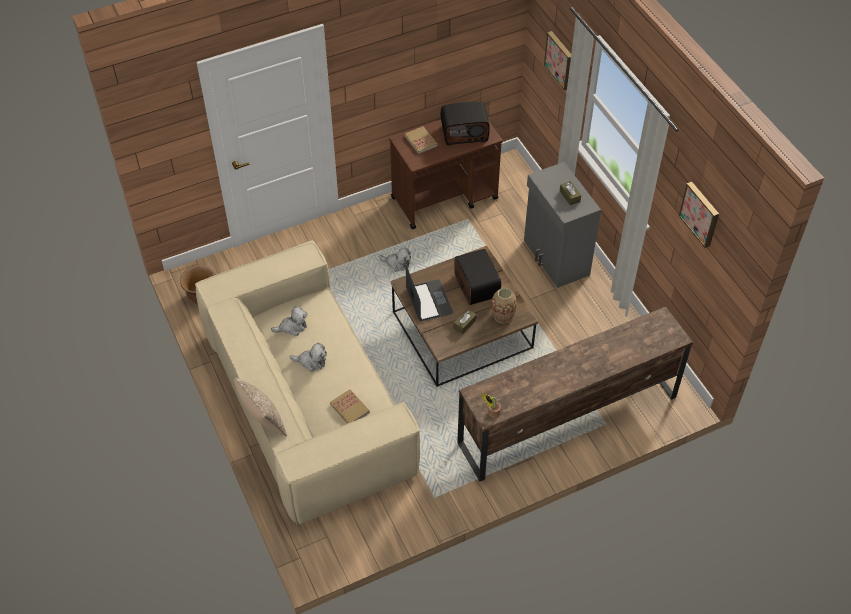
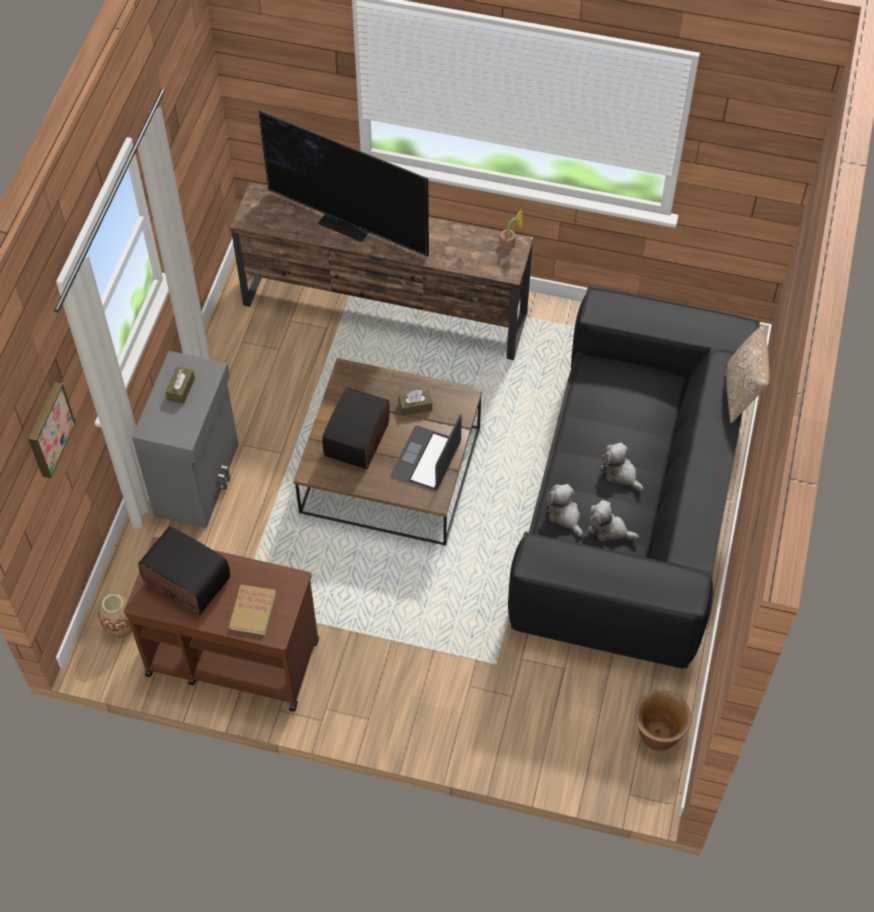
camera: 140 degrees left, 5 degrees up
beige sofa [195,240,420,525] -> black sofa [508,285,760,669]
book [330,389,370,424] -> none
plush toy [379,247,411,272] -> plush toy moved to [546,484,582,536]
vase [491,288,517,324] -> vase moved to [98,594,132,639]
picture [679,182,719,248] -> none
none -> television [258,110,429,257]

